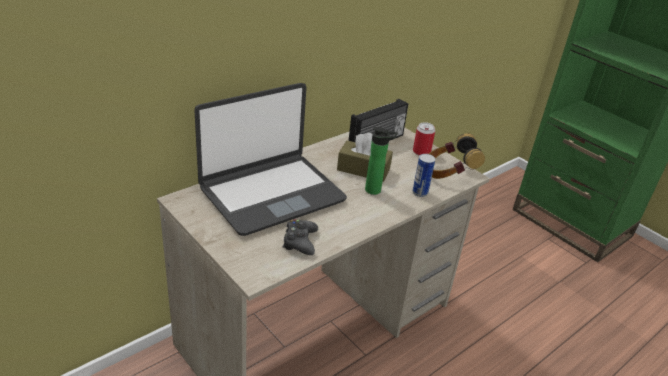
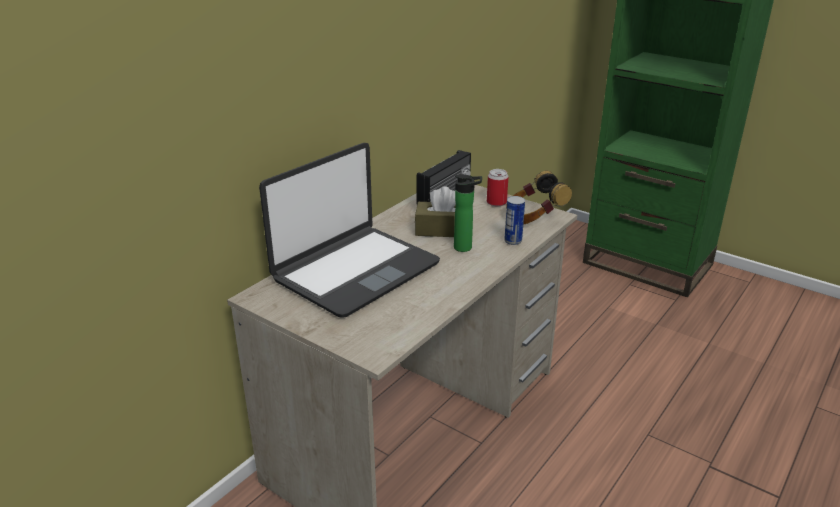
camera: 10 degrees left, 5 degrees down
black game controller [282,219,318,255] -> none

